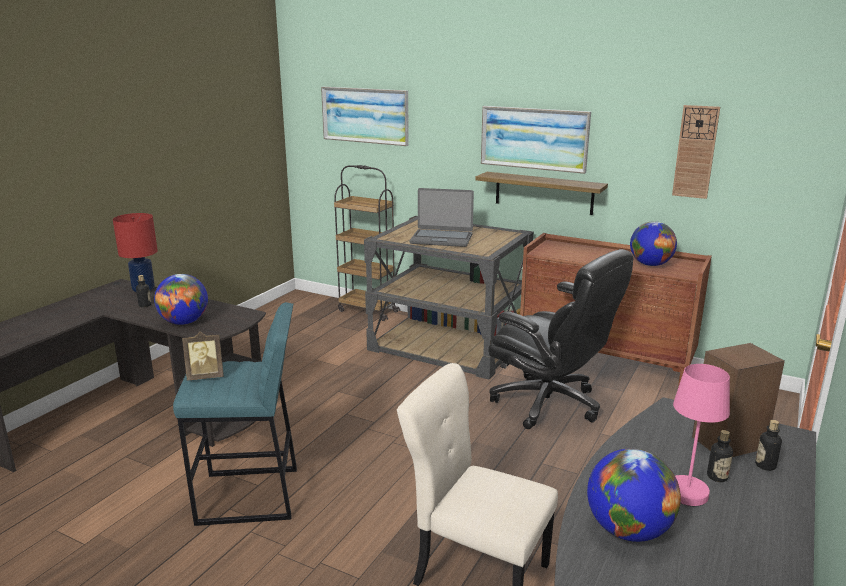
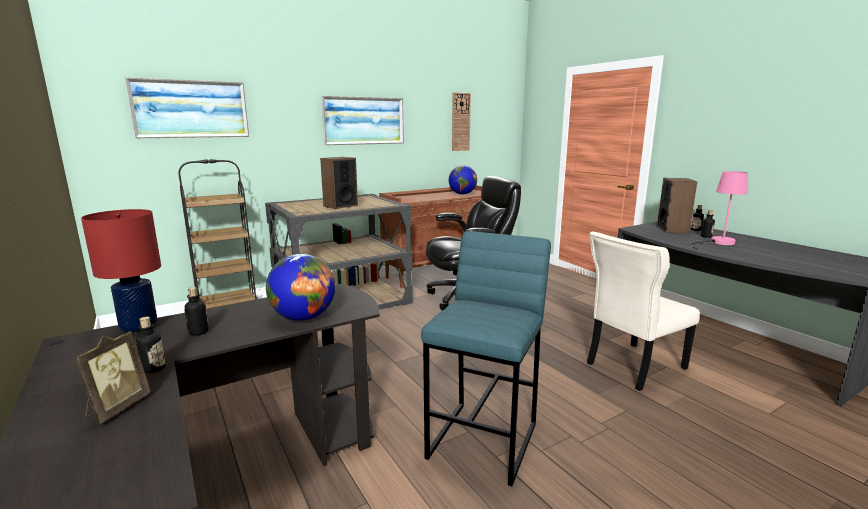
camera: 60 degrees left, 5 degrees down
picture frame [182,332,224,381] -> picture frame moved to [74,331,151,424]
laptop [410,188,474,247] -> speaker [320,157,358,209]
shelf [475,172,608,215] -> none
globe [587,448,681,542] -> none
none -> bottle [136,317,166,374]

